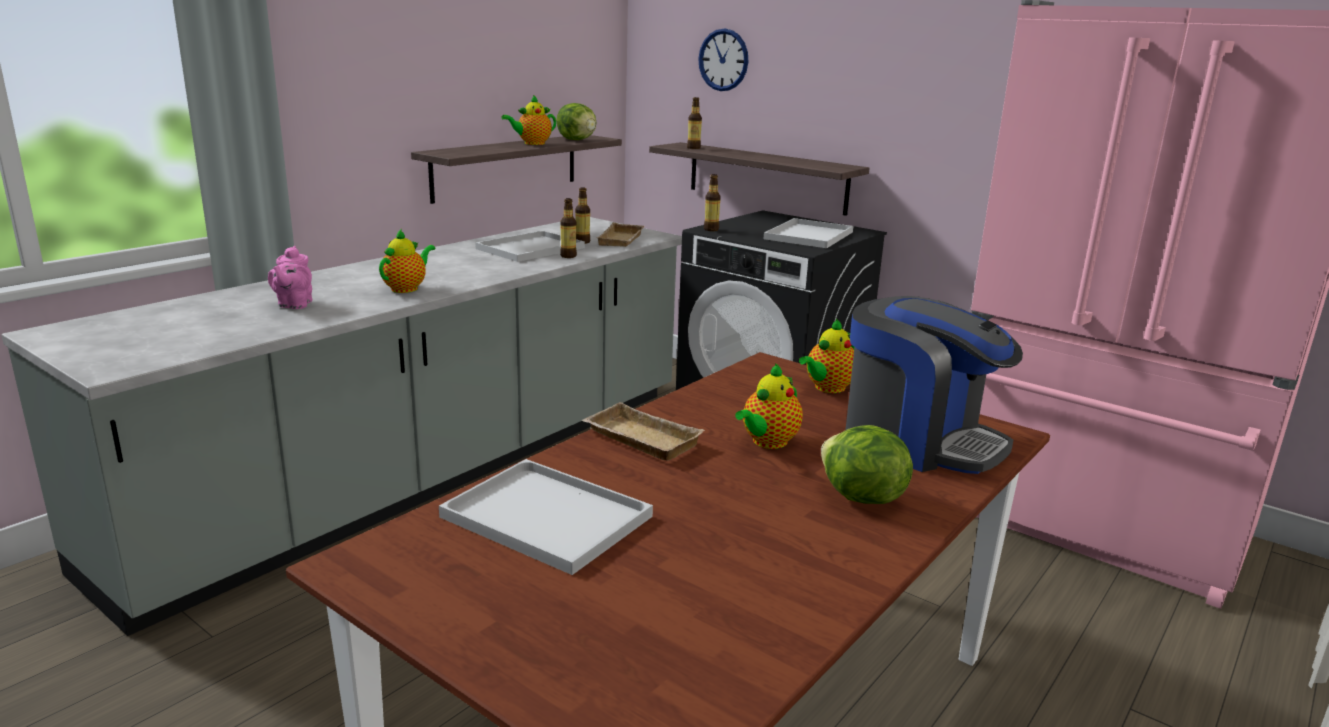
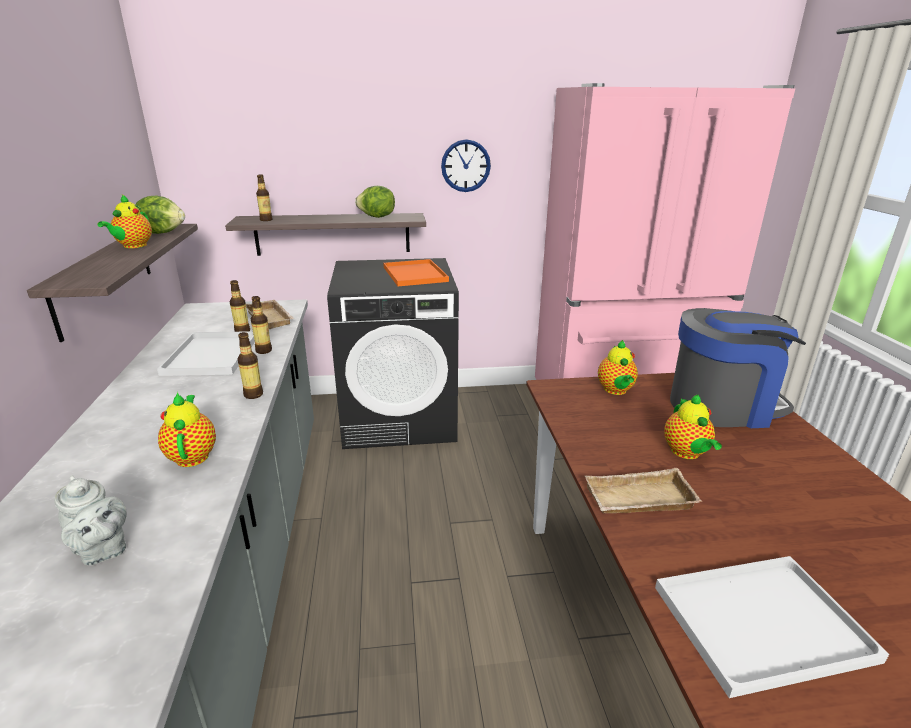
camera: 45 degrees left, 5 degrees up
pink teapot [268,246,312,309] -> grey teapot [54,475,127,566]
wall clock [698,29,749,91] -> wall clock moved to [441,139,491,192]
bottle [704,174,721,231] -> bottle moved to [238,332,263,399]
white tray [764,218,853,248] -> orange tray [383,259,449,286]
lettuce [821,425,913,504] -> lettuce moved to [355,186,395,218]

